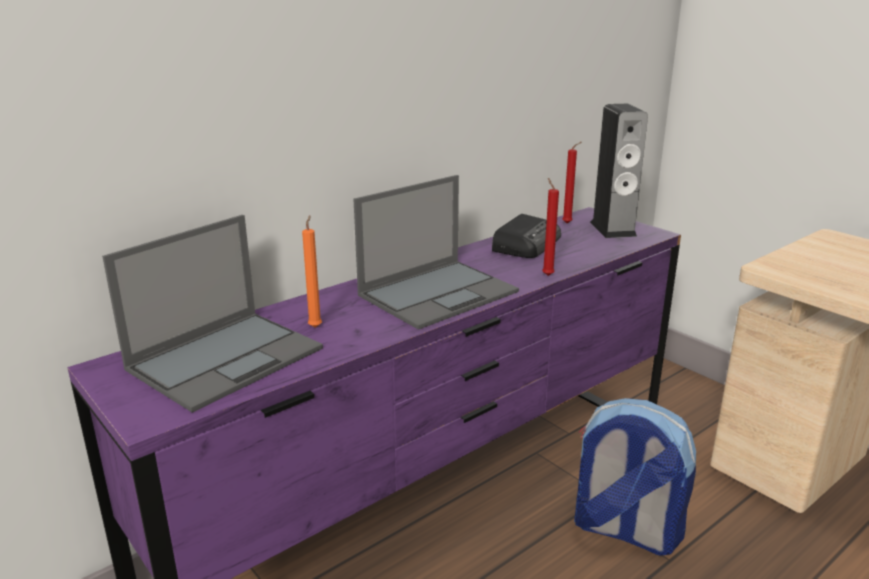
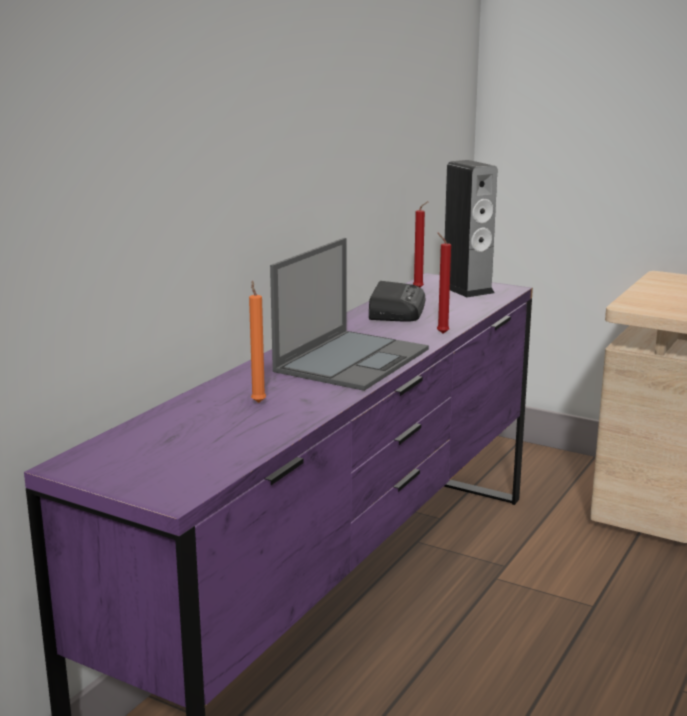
camera: 20 degrees left, 5 degrees down
laptop [102,215,323,413] -> none
backpack [574,398,696,556] -> none

